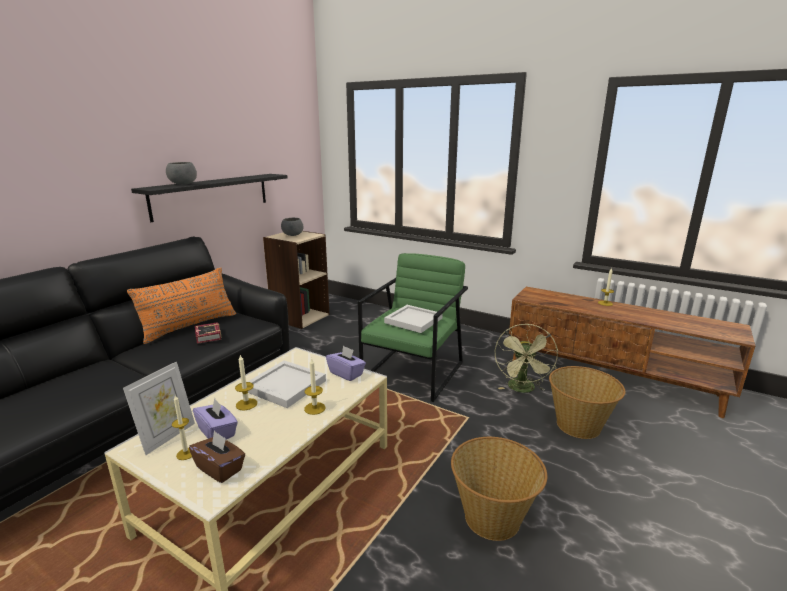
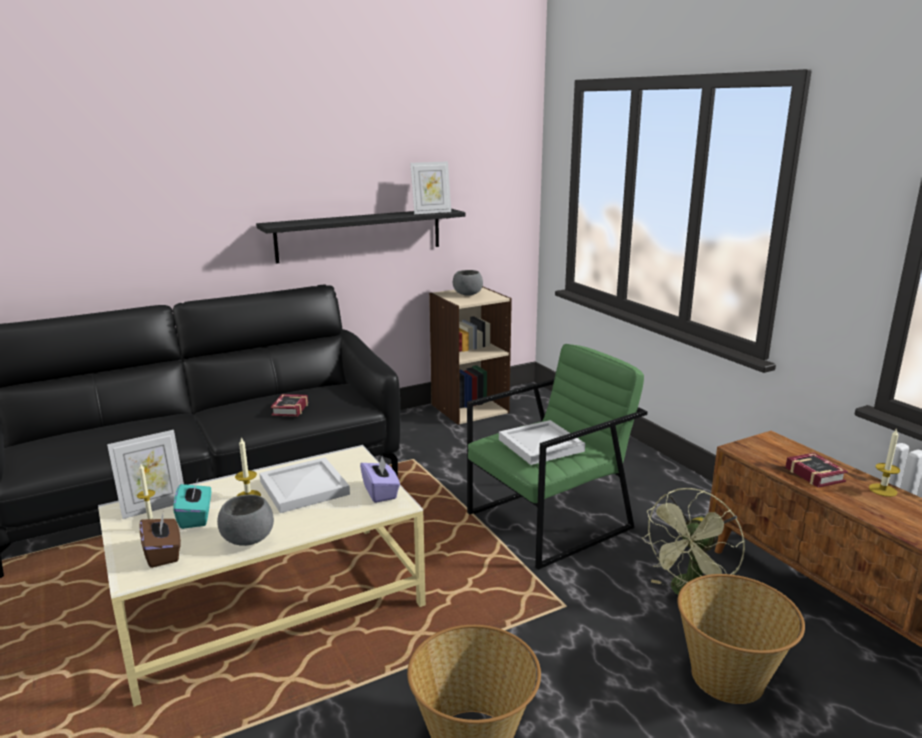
camera: 30 degrees right, 0 degrees up
orange pillow [127,267,236,344] -> none
grey bowl [166,162,197,185] -> grey bowl moved to [217,494,274,546]
purple tissue box [193,398,238,439] -> turquoise tissue box [173,480,211,529]
candle [304,358,325,415] -> none
none -> picture frame [410,161,451,214]
none -> book [785,452,848,488]

